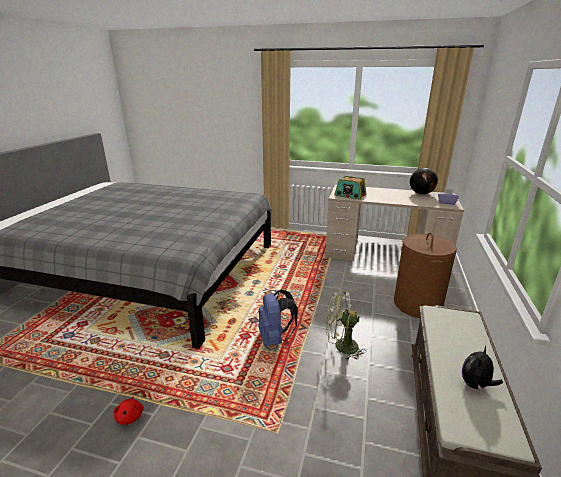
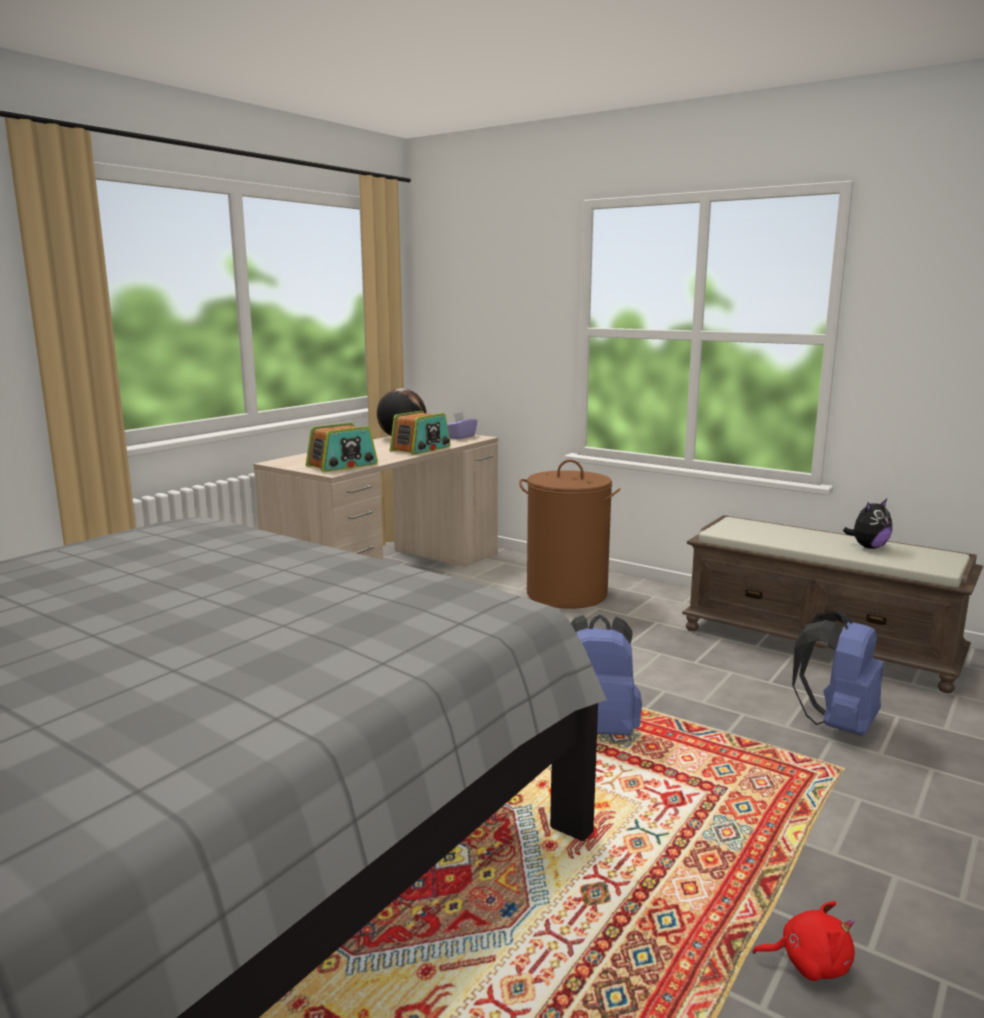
camera: 70 degrees left, 10 degrees down
green fan [326,290,366,361] -> none
plush toy [462,345,503,393] -> plush toy turned 90 degrees counterclockwise [843,499,892,549]
none -> radio [390,411,450,455]
none -> blue backpack [792,610,884,736]

